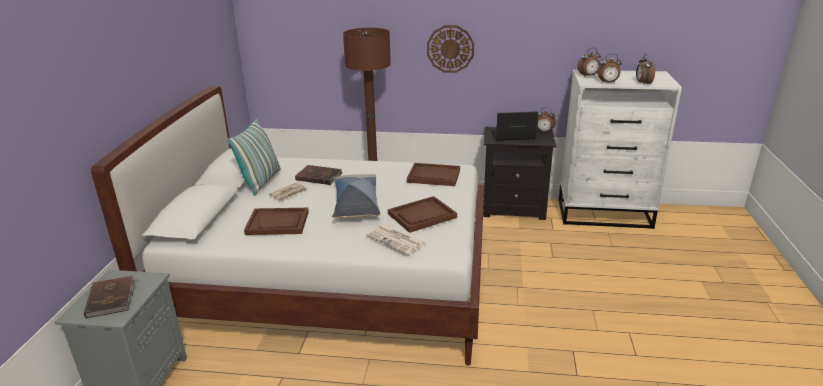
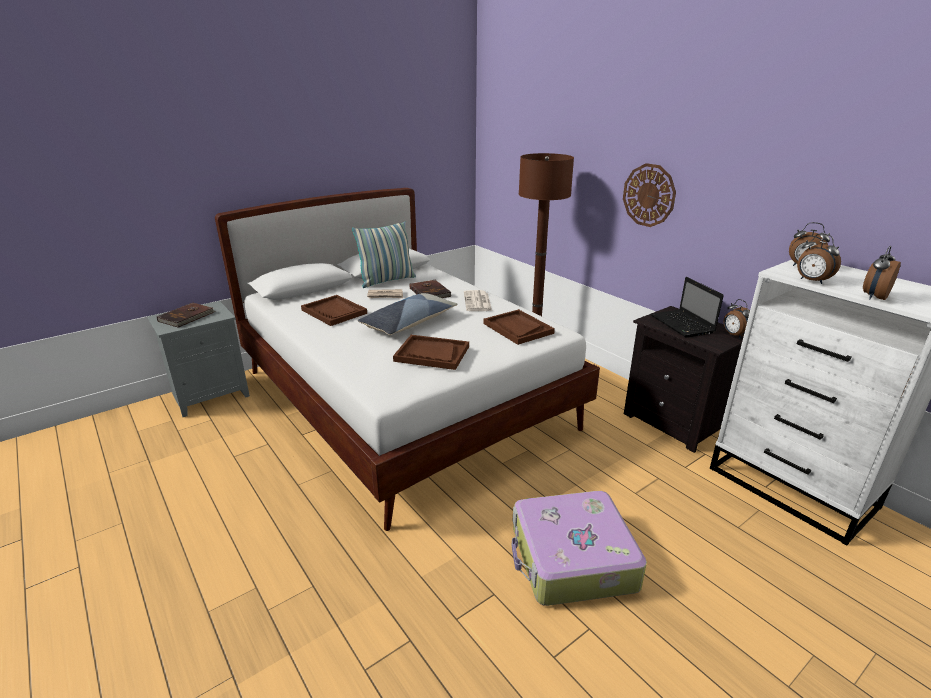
camera: 45 degrees right, 0 degrees up
newspaper [366,225,426,255] -> newspaper moved to [464,290,492,311]
laptop [491,111,538,141] -> laptop turned 150 degrees counterclockwise [650,277,724,338]
none -> suitcase [511,491,647,606]

